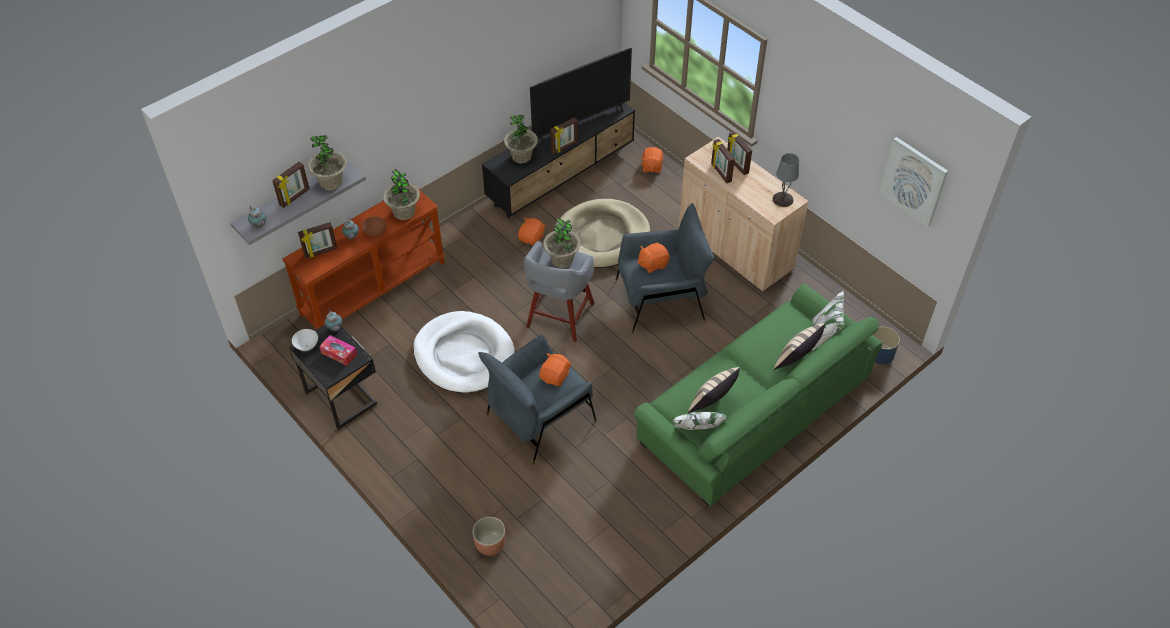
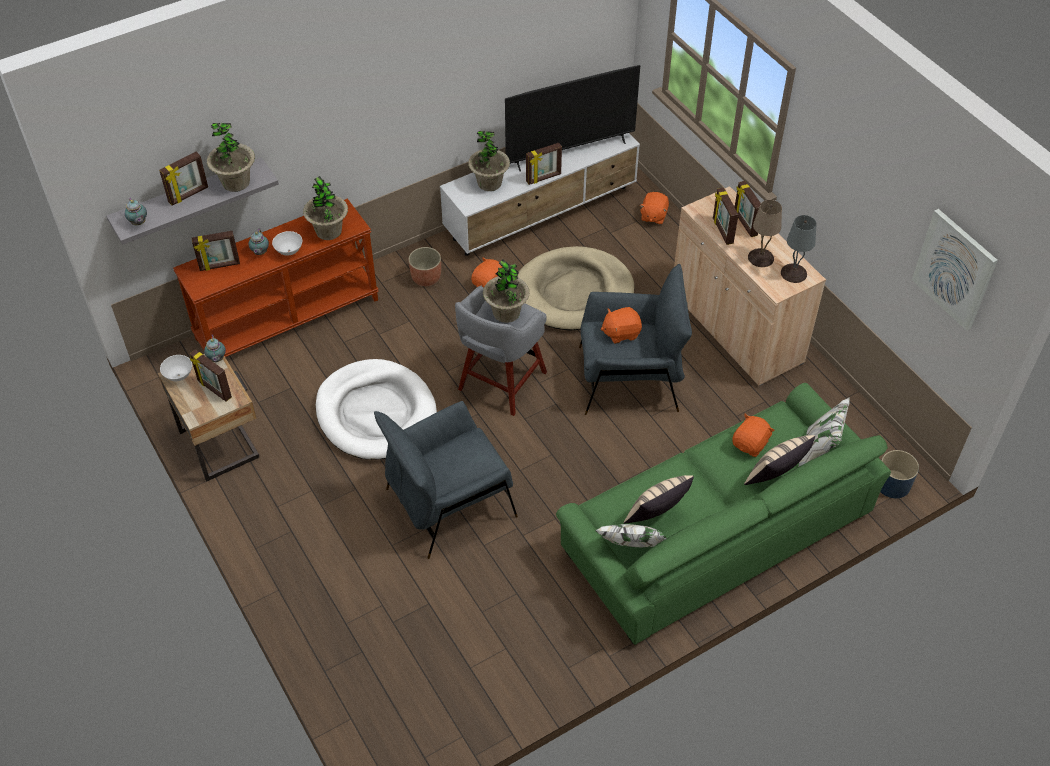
camera: 10 degrees right, 0 degrees up
black nightstand [289,325,377,430] -> beige nightstand [158,354,259,481]
tissue box [319,335,357,366] -> picture frame [190,349,232,402]
brown bowl [362,216,386,237] -> white bowl [272,231,302,256]
planter [472,517,505,556] -> planter moved to [408,247,441,286]
black tv stand [482,103,635,218] -> white tv stand [440,133,640,256]
orange plush toy [539,353,572,387] -> orange plush toy moved to [732,414,775,457]
none -> beige table lamp [748,200,782,267]

